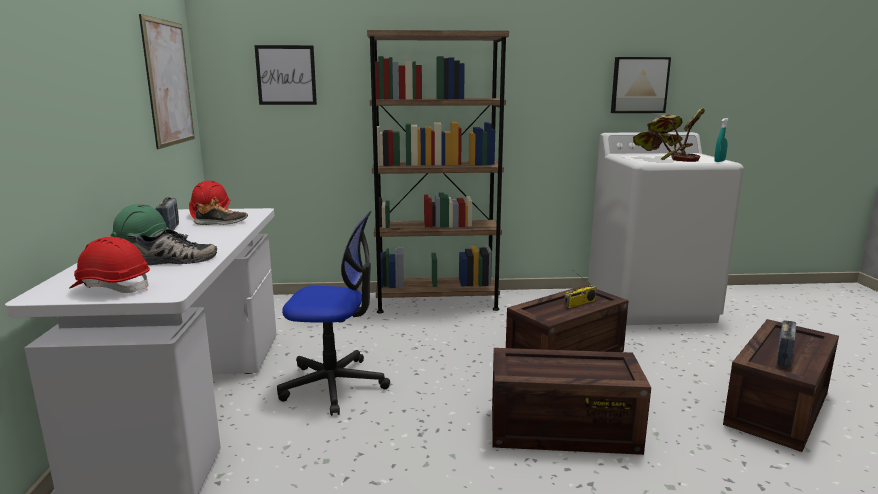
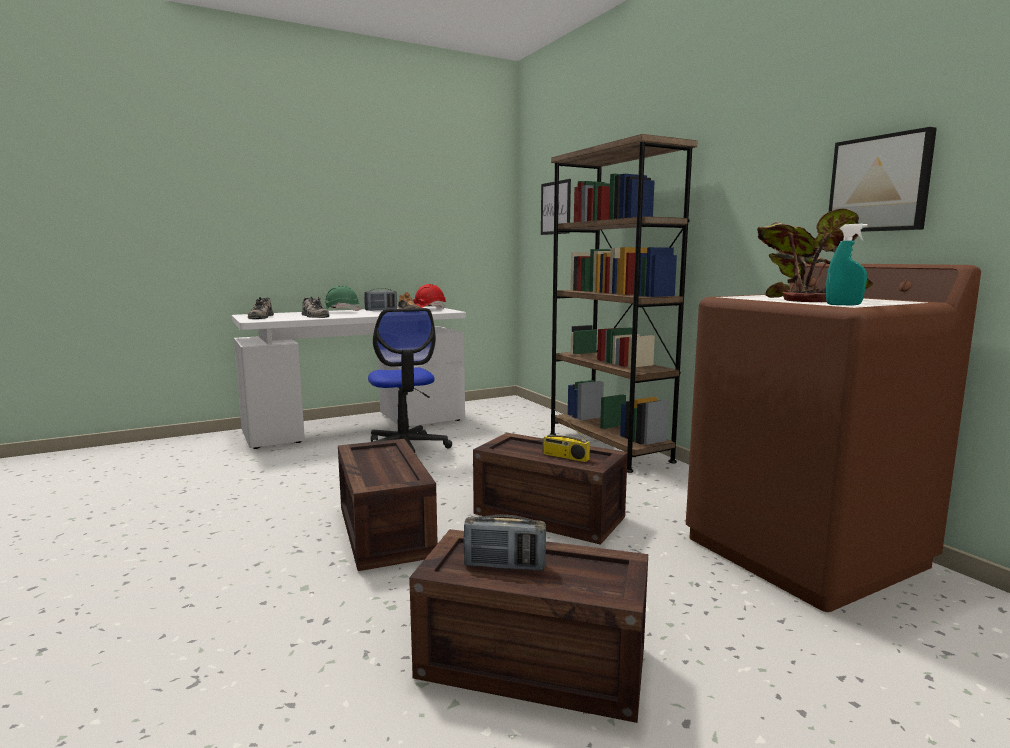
camera: 65 degrees right, 5 degrees down
red hard hat [69,237,150,293] -> shoe [248,297,274,319]
picture [139,14,195,149] -> none
white washing machine [588,132,744,325] -> brown washing machine [686,263,981,612]

